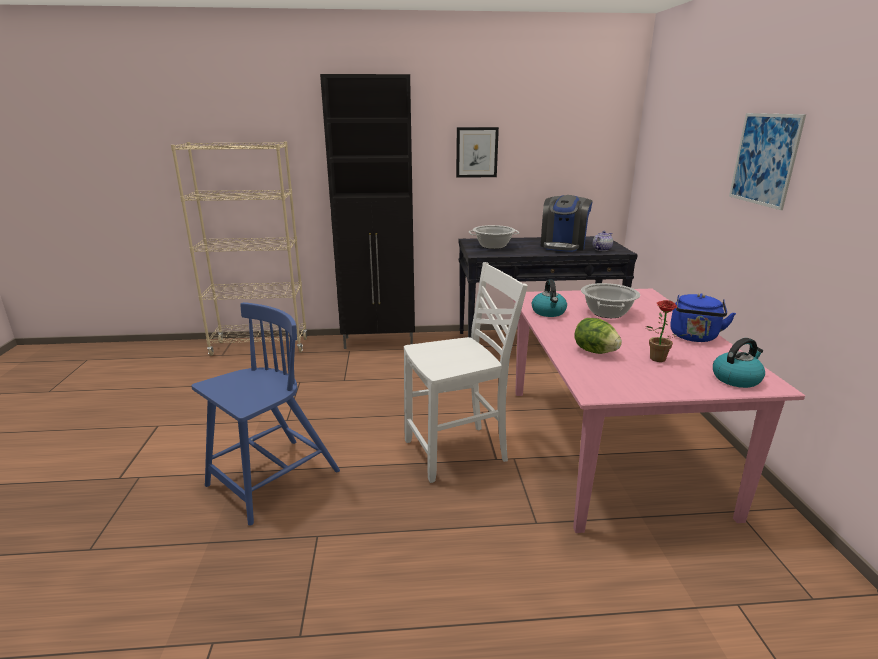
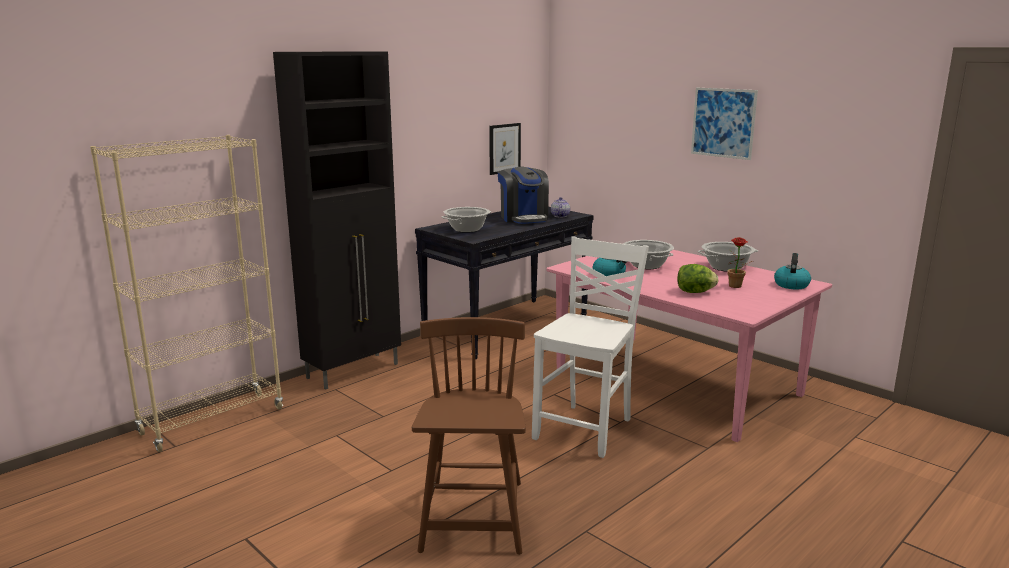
camera: 40 degrees left, 5 degrees down
blue chair [191,302,340,526] -> brown chair [412,317,526,555]
picture [456,127,499,178] -> picture moved to [489,123,521,175]
blue kettle [670,293,736,342] -> cooking pot [697,242,758,272]

